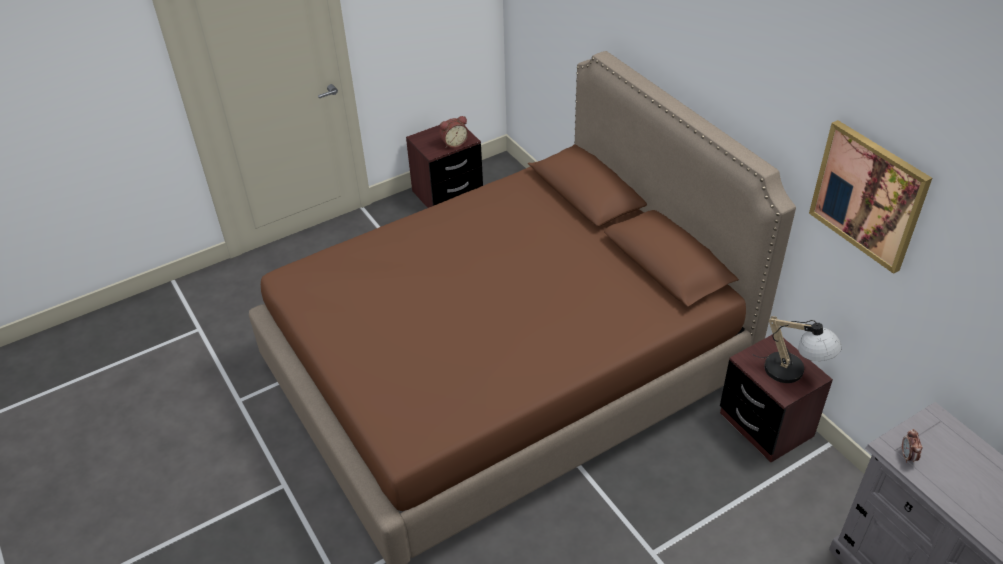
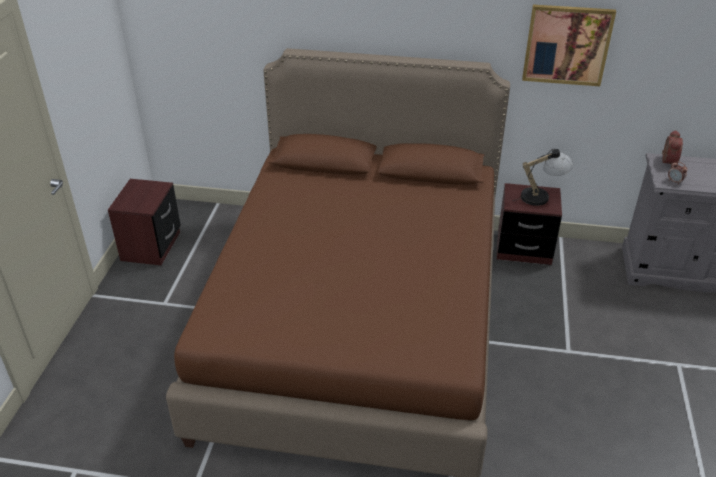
camera: 50 degrees left, 5 degrees down
alarm clock [439,116,469,148] -> alarm clock moved to [662,130,683,168]

